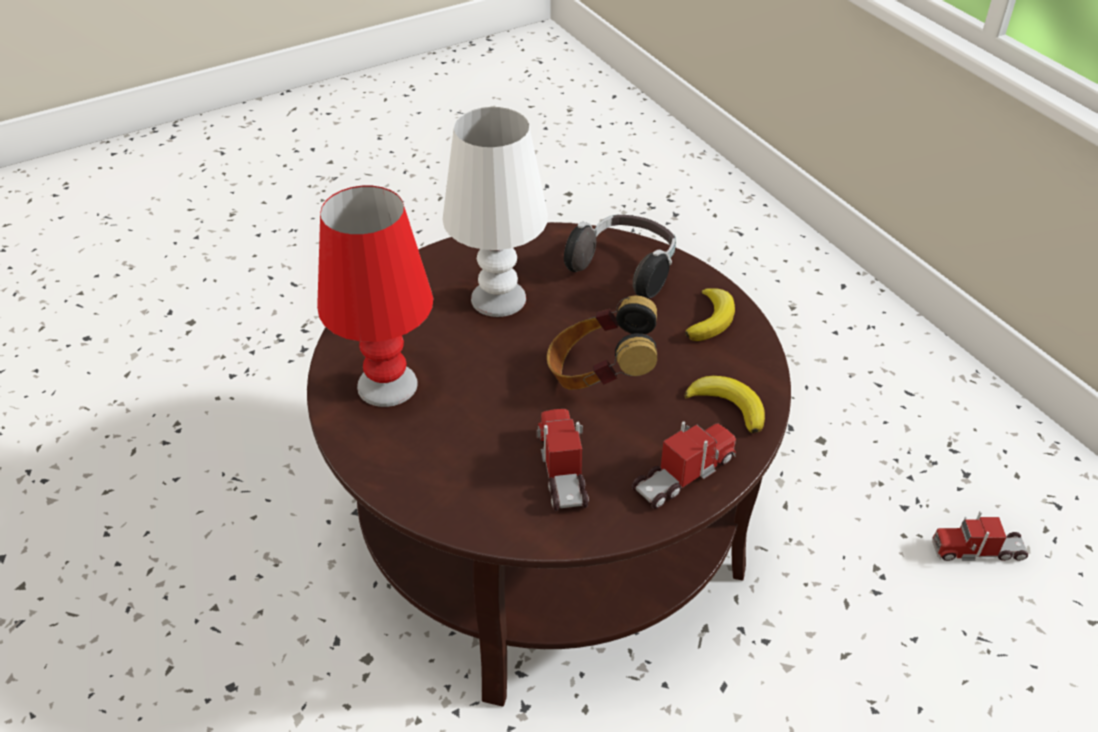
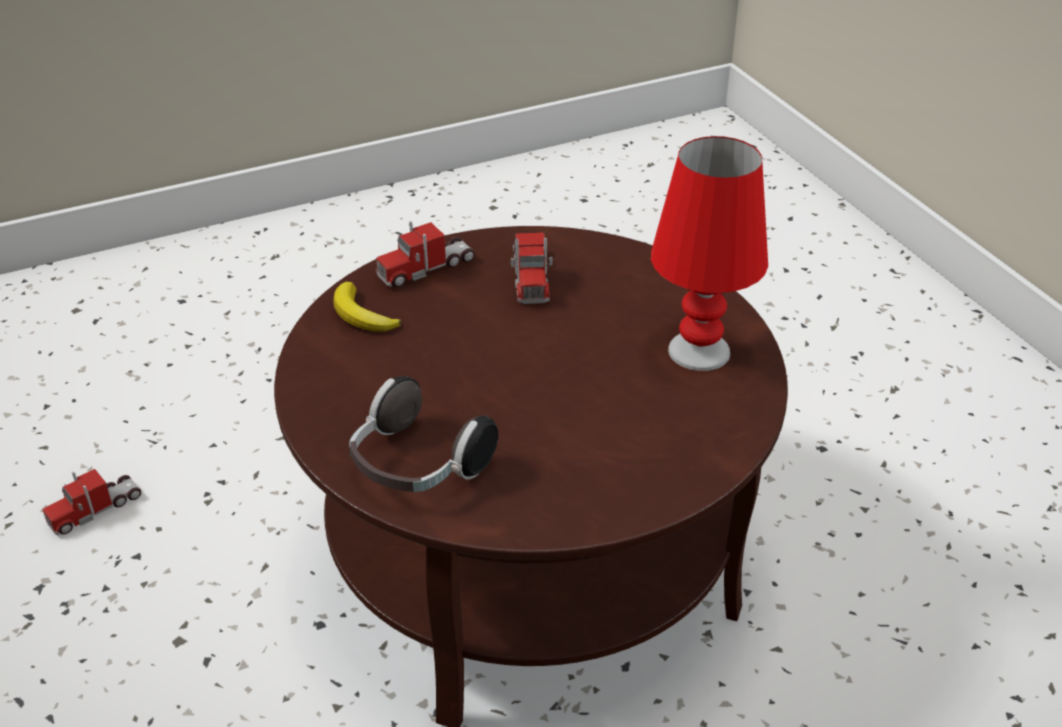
camera: 175 degrees left, 5 degrees down
white table lamp [442,107,548,317] -> none
headphones [547,295,657,390] -> none
banana [685,288,735,341] -> none
toy truck [932,511,1028,561] -> toy truck turned 135 degrees clockwise [42,469,141,535]

